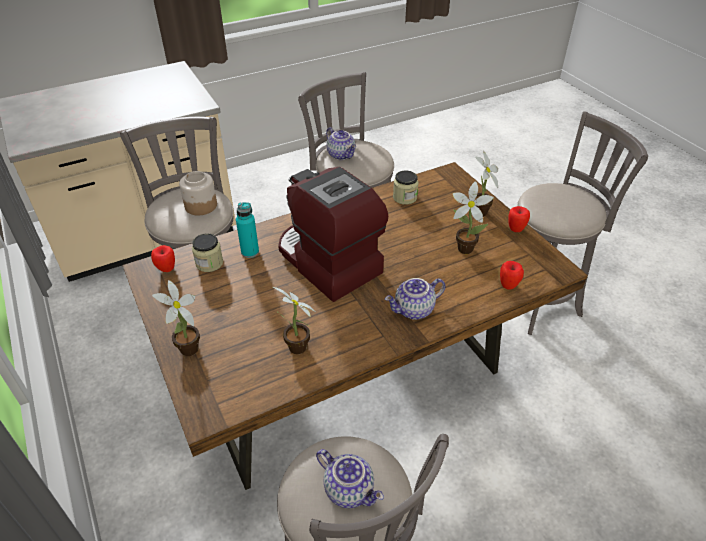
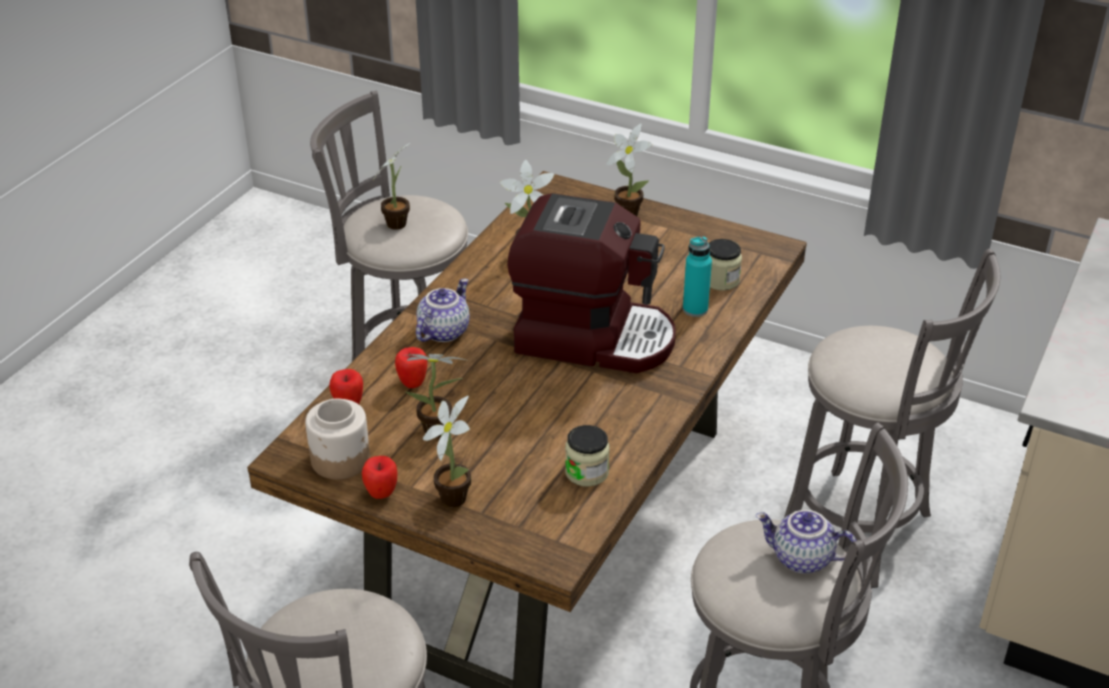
camera: 145 degrees right, 5 degrees down
apple [151,245,175,272] -> apple moved to [395,347,427,388]
jar [179,171,217,215] -> jar moved to [305,399,370,479]
teapot [316,449,384,508] -> potted plant [373,143,410,230]

